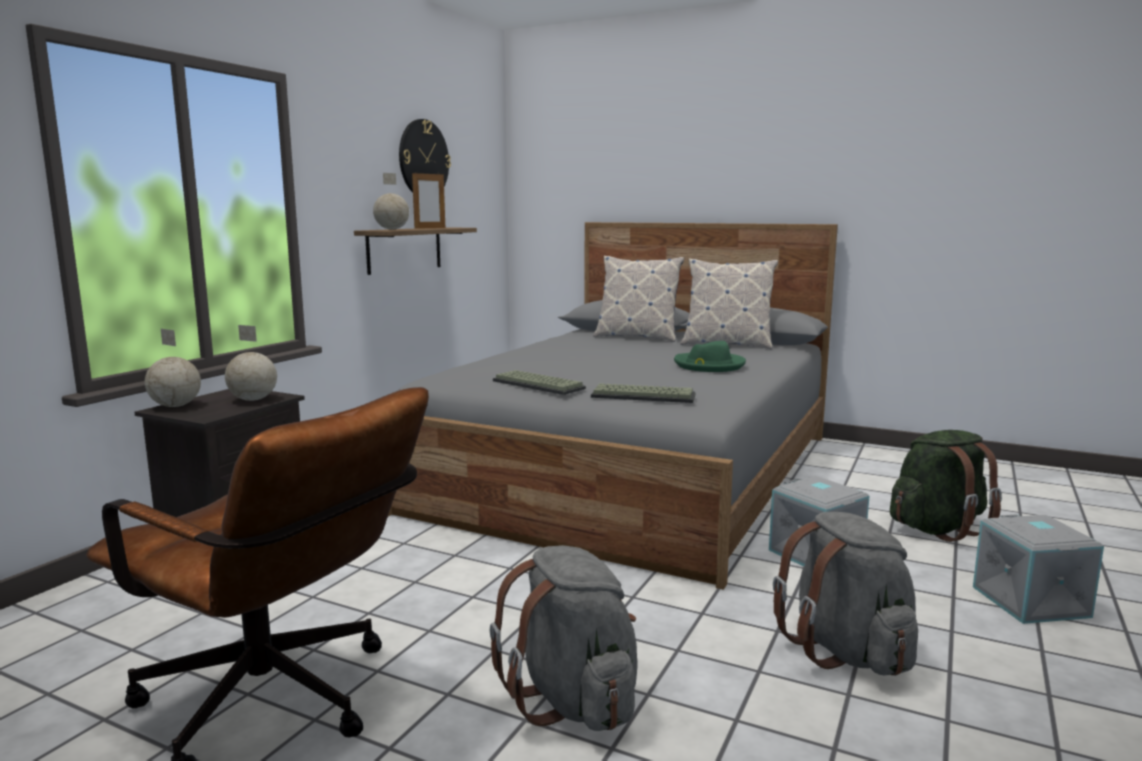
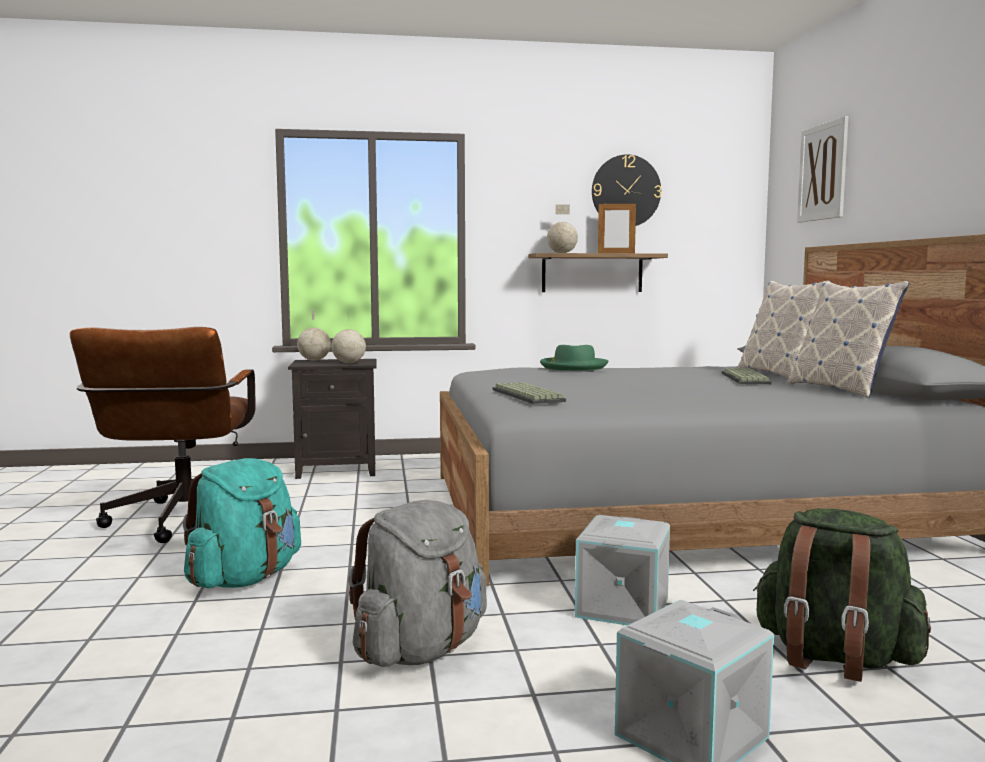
camera: 55 degrees right, 5 degrees down
grey backpack [490,545,637,731] -> turquoise backpack [183,458,301,588]
keyboard [493,370,586,395] -> keyboard moved to [722,368,772,384]
green hat [674,341,746,372] -> green hat moved to [540,345,608,371]
none -> picture [797,116,848,223]

